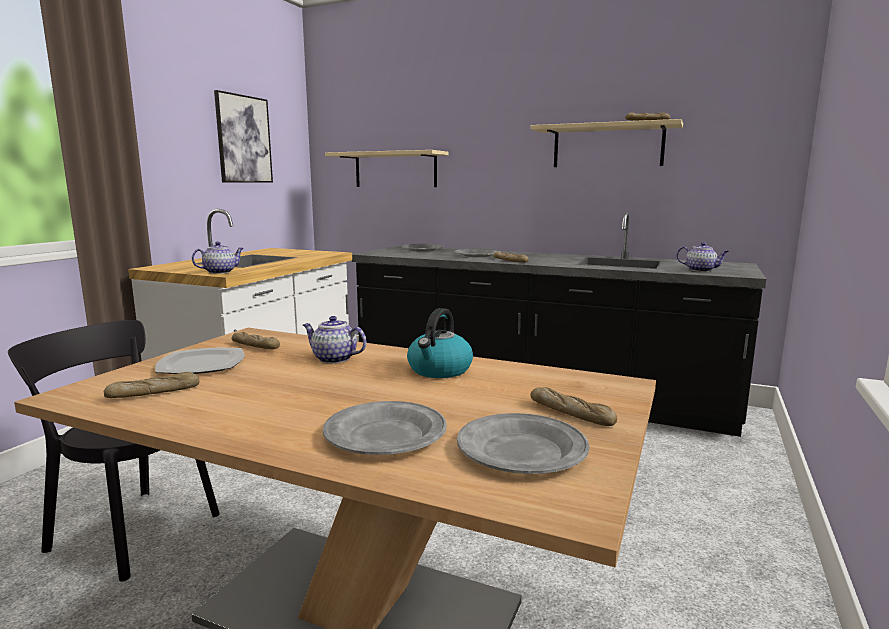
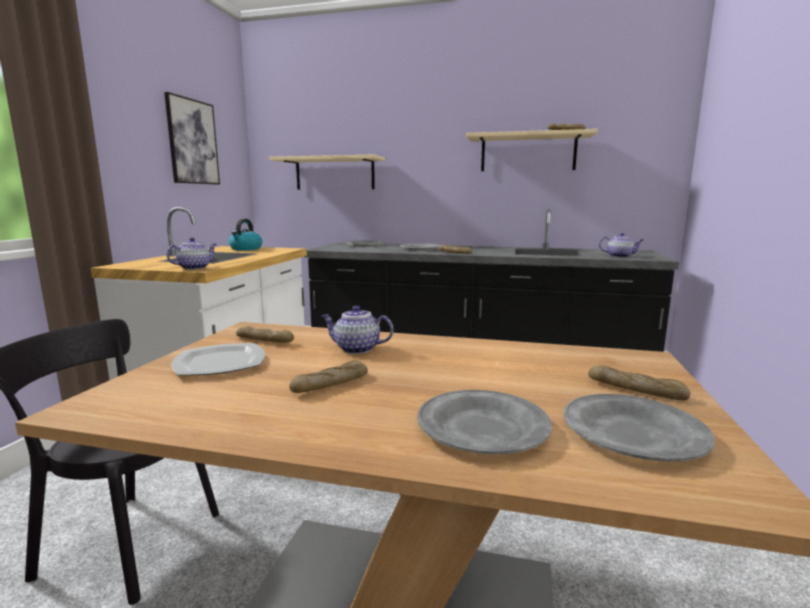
camera: 10 degrees left, 0 degrees up
bread [104,372,200,398] -> bread moved to [289,360,368,393]
kettle [407,308,473,378] -> kettle moved to [229,219,262,251]

